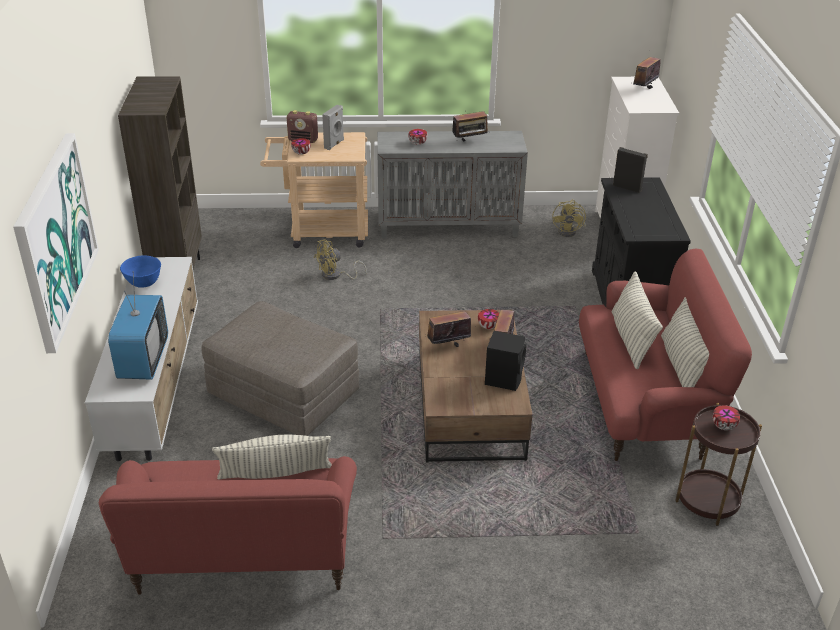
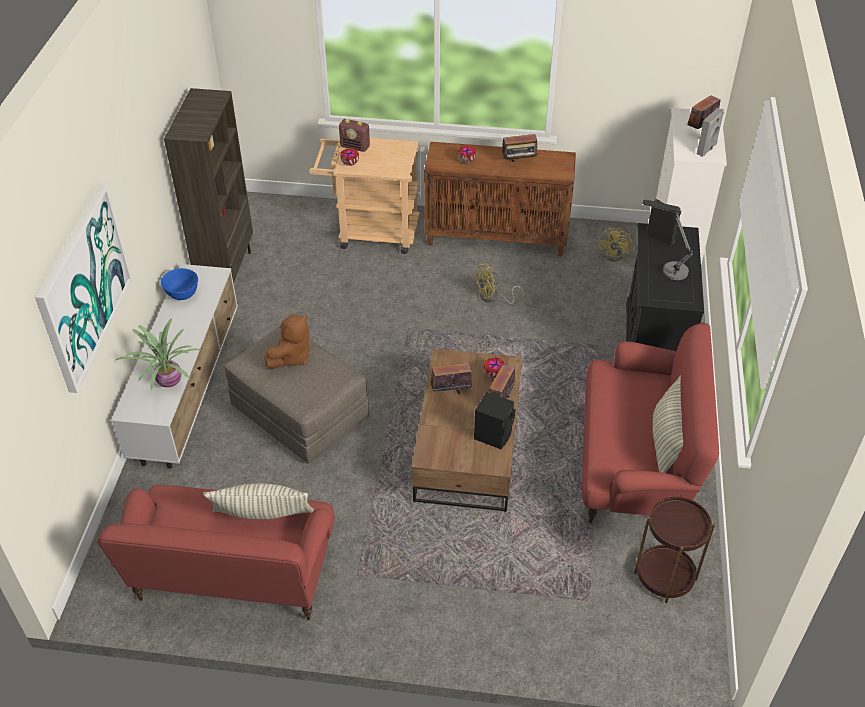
camera: 10 degrees right, 10 degrees up
television [108,272,168,380] -> potted plant [114,318,202,391]
yellow fan [314,240,367,280] -> yellow fan moved to [474,263,524,304]
grey speaker [322,105,344,150] -> grey speaker moved to [697,108,724,157]
grey cabinet [377,131,528,238] -> brown cabinet [424,142,576,256]
pillow [612,271,663,369] -> none
bowl [713,405,740,430] -> none
none -> brown plush toy [264,314,310,369]
none -> table lamp [642,200,693,280]

